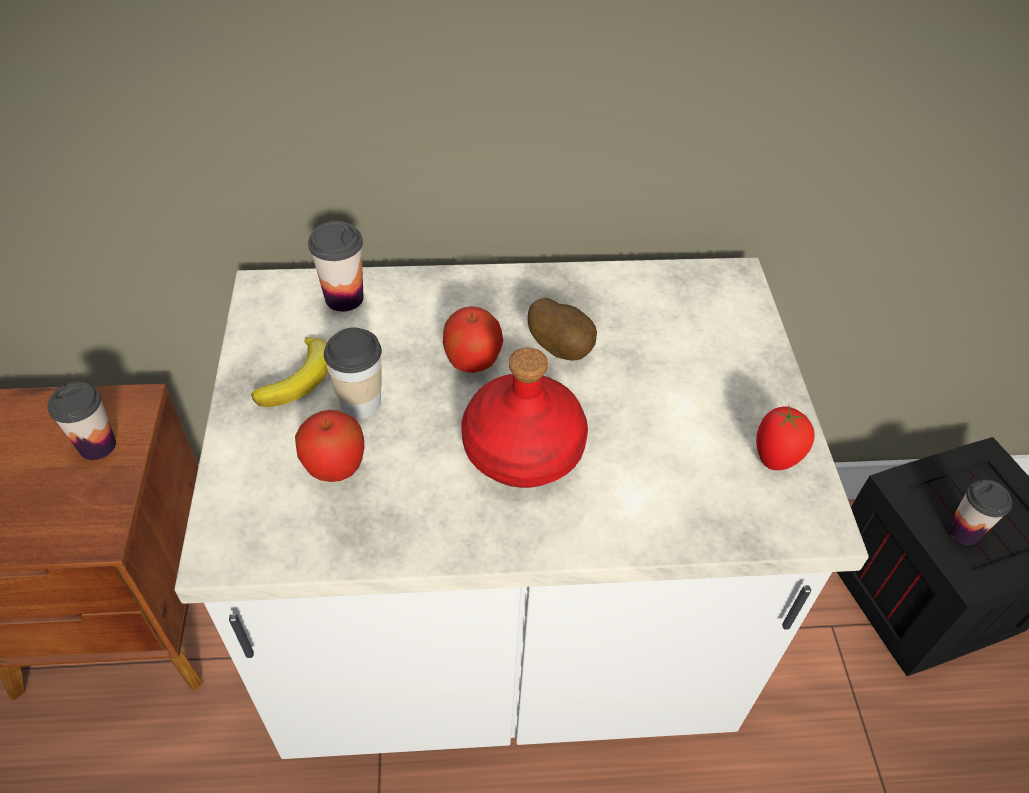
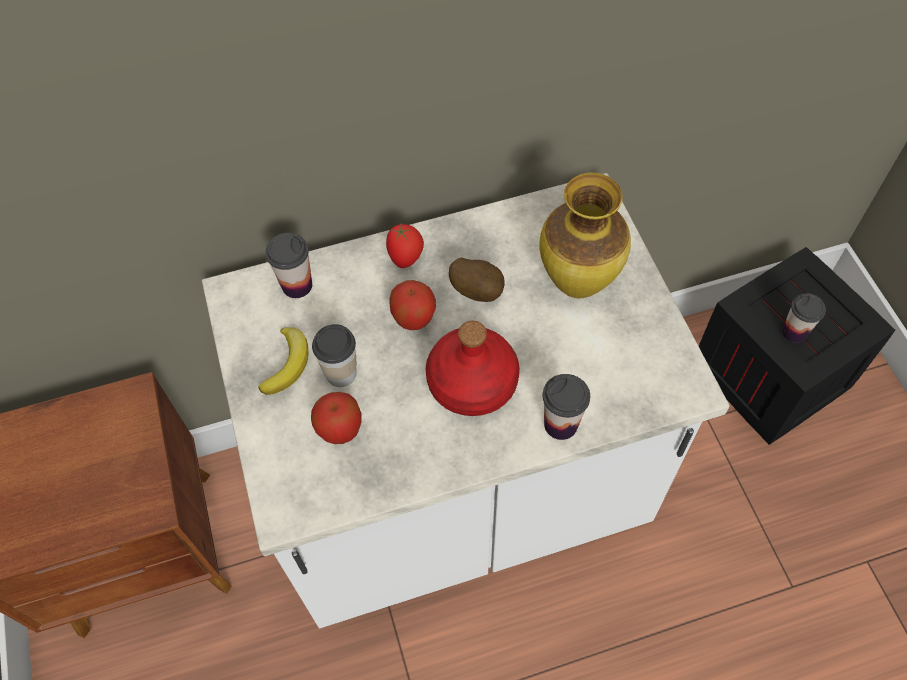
camera: 10 degrees left, 10 degrees up
cup [47,382,116,460] -> cup moved to [543,374,590,440]
tomato [756,406,815,470] -> tomato moved to [386,224,424,268]
none -> vase [539,172,631,298]

